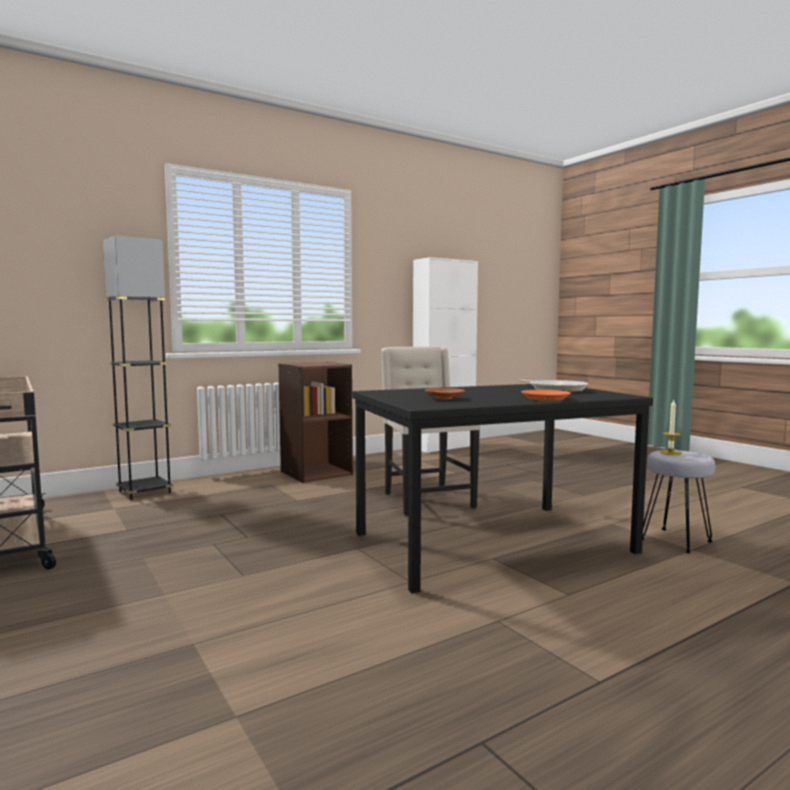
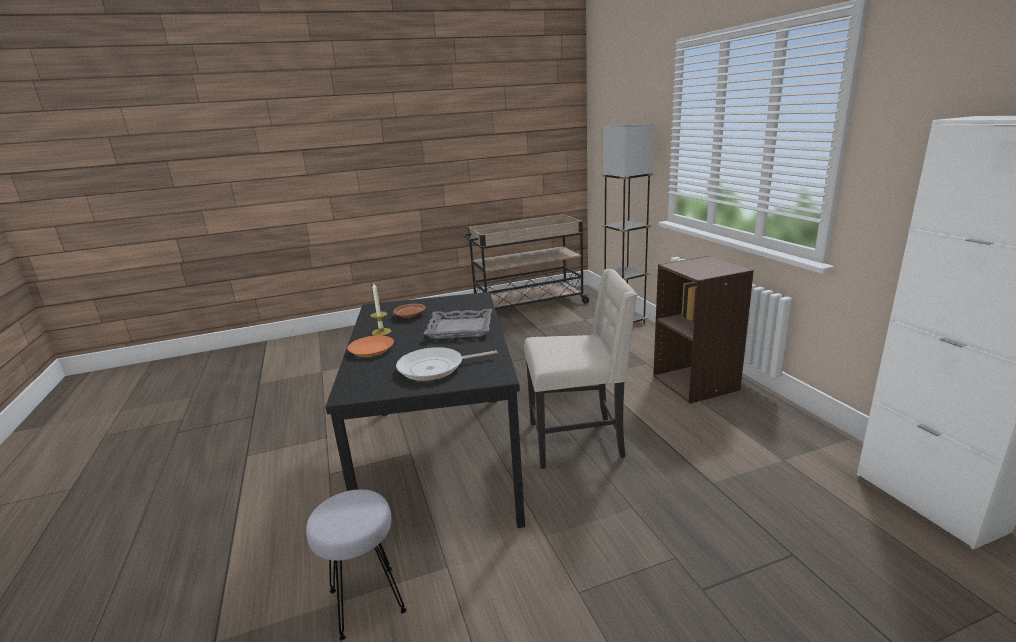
camera: 105 degrees right, 15 degrees up
candle [660,400,682,455] -> candle moved to [370,283,391,336]
none -> grey tray [424,309,492,339]

